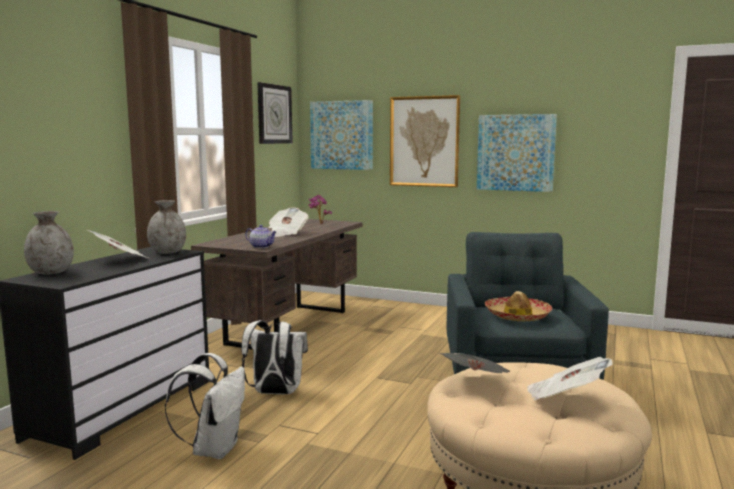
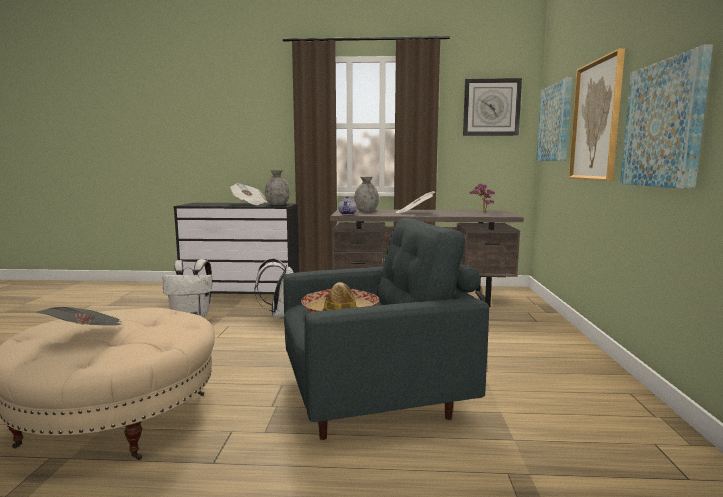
camera: 70 degrees right, 0 degrees up
grey vase [24,211,74,275] -> grey vase moved to [354,177,379,212]
newspaper [439,353,510,373] -> none

